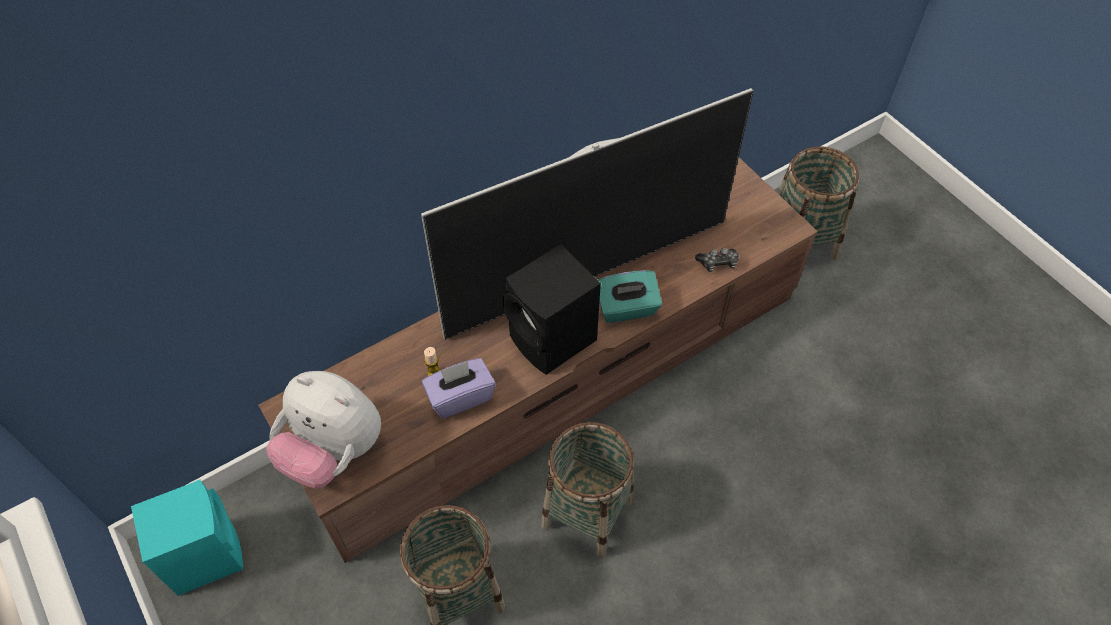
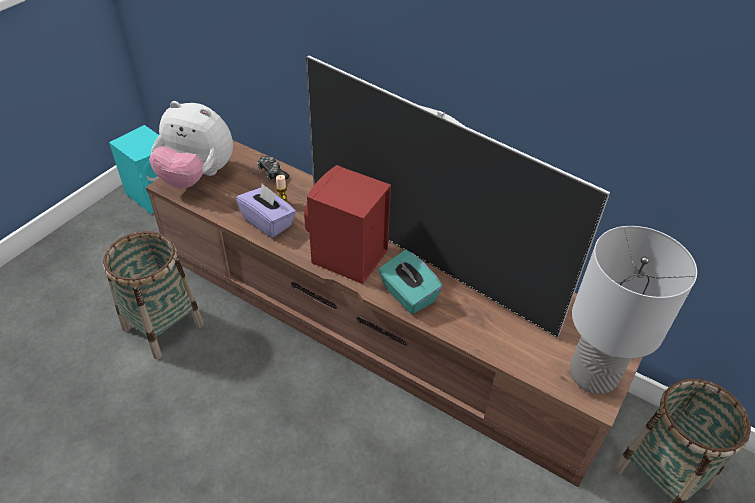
camera: 65 degrees right, 10 degrees down
plush toy [266,371,381,488] -> plush toy turned 75 degrees counterclockwise [149,101,233,189]
black speaker [503,244,601,375] -> red speaker [304,165,391,284]
basket [541,422,634,558] -> none
game controller [695,247,739,272] -> game controller moved to [257,156,290,180]
none -> grey table lamp [570,226,697,394]

